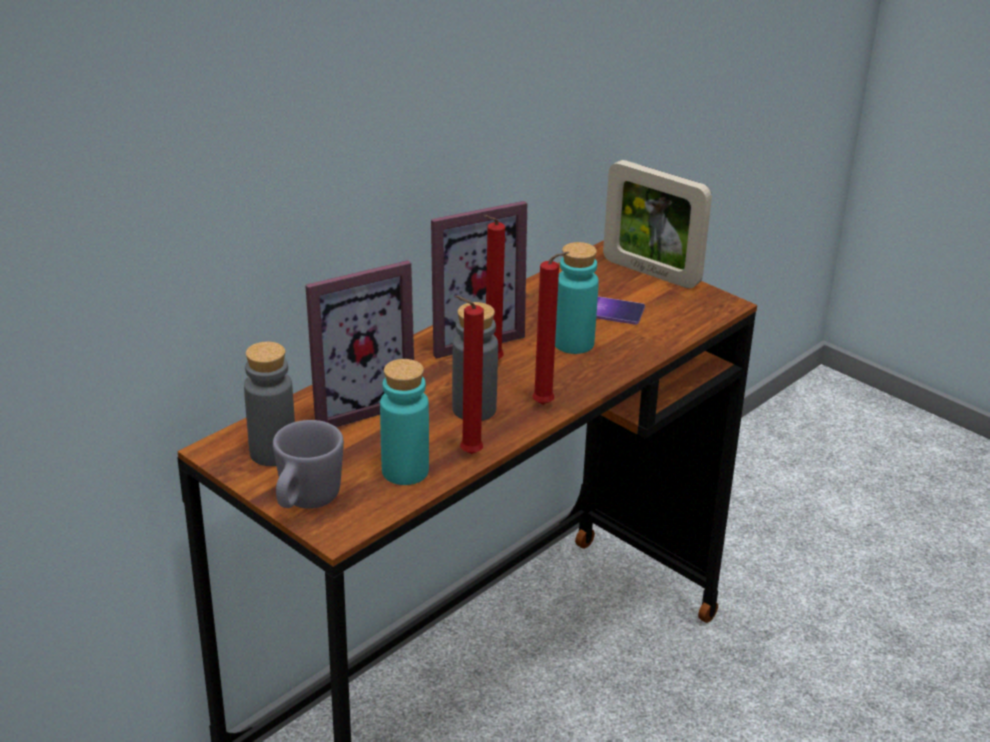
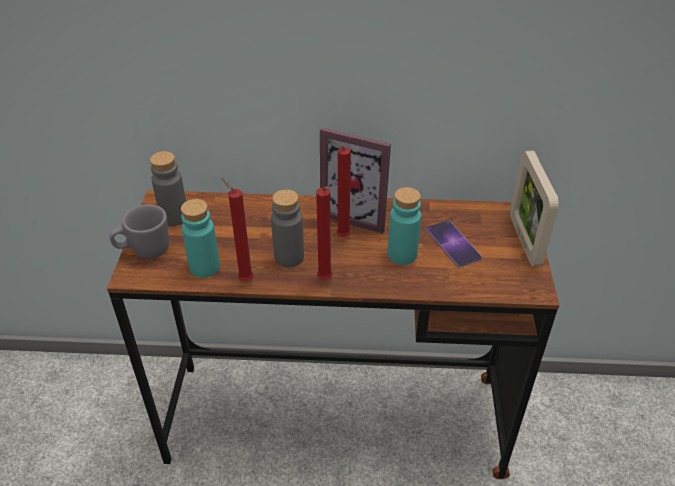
camera: 50 degrees right, 10 degrees up
picture frame [305,260,414,427] -> none

